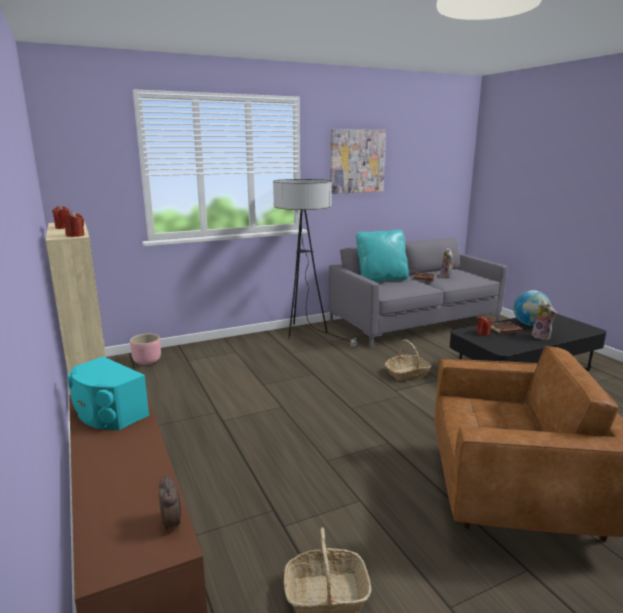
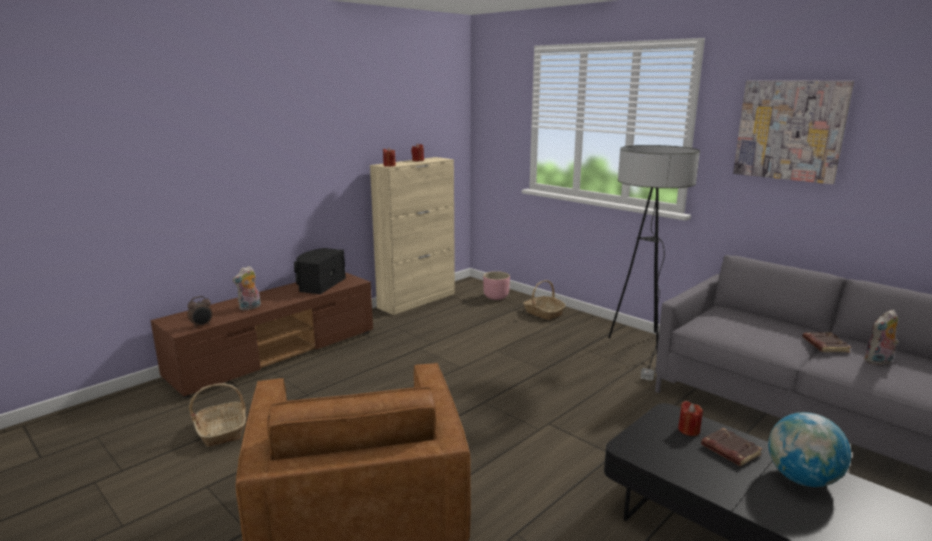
camera: 70 degrees right, 0 degrees up
turquoise speaker [68,356,150,430] -> black speaker [294,248,346,294]
turquoise pillow [356,230,409,283] -> none
basket [385,339,431,381] -> basket moved to [523,280,566,320]
plush toy [529,301,557,340] -> plush toy moved to [232,266,261,311]

